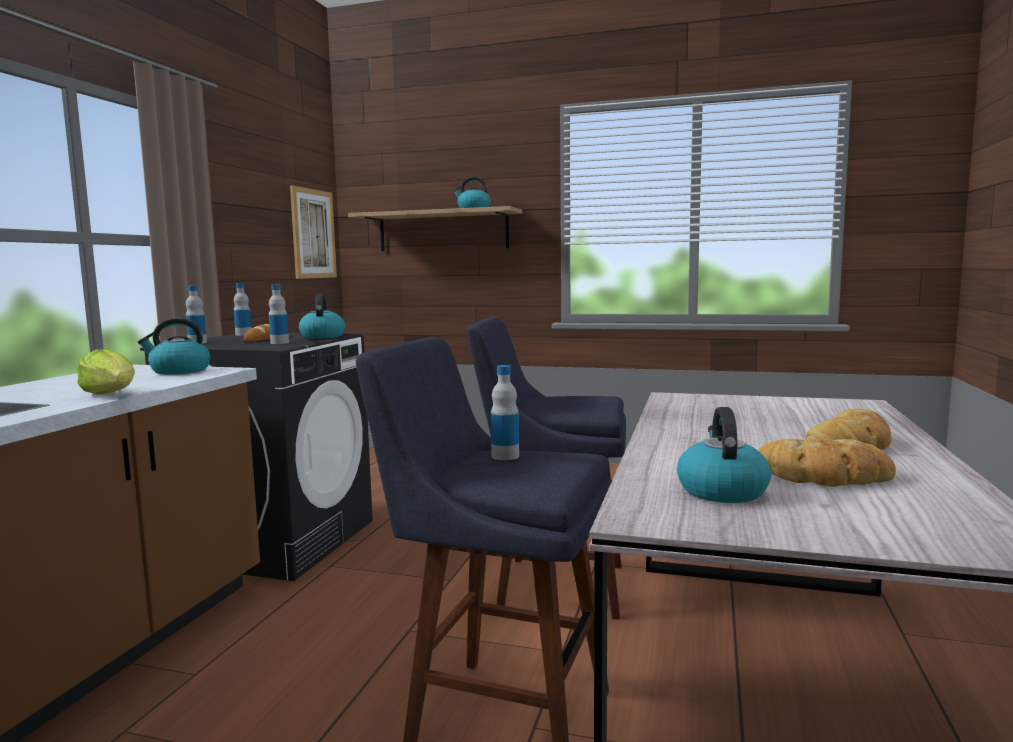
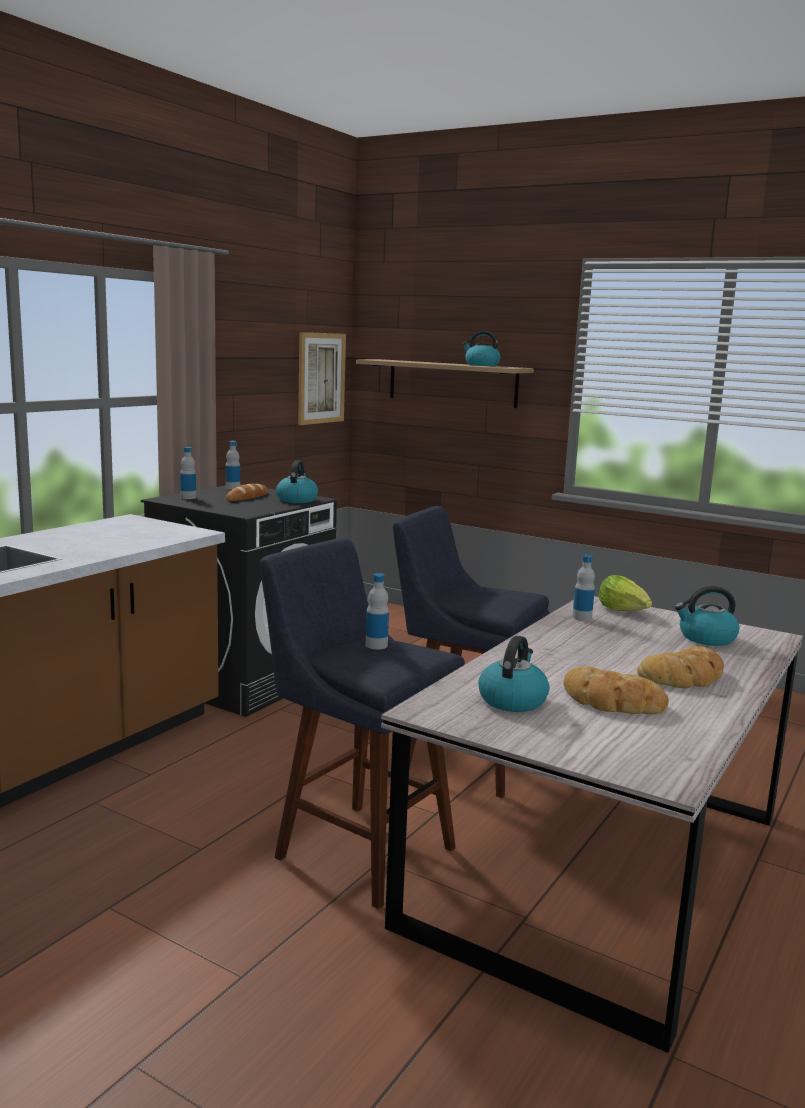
camera: 15 degrees right, 5 degrees up
lettuce [77,349,135,395] -> lettuce moved to [599,575,652,611]
kettle [138,318,210,375] -> kettle moved to [675,586,739,646]
bottle [269,285,289,344] -> bottle moved to [572,555,595,621]

